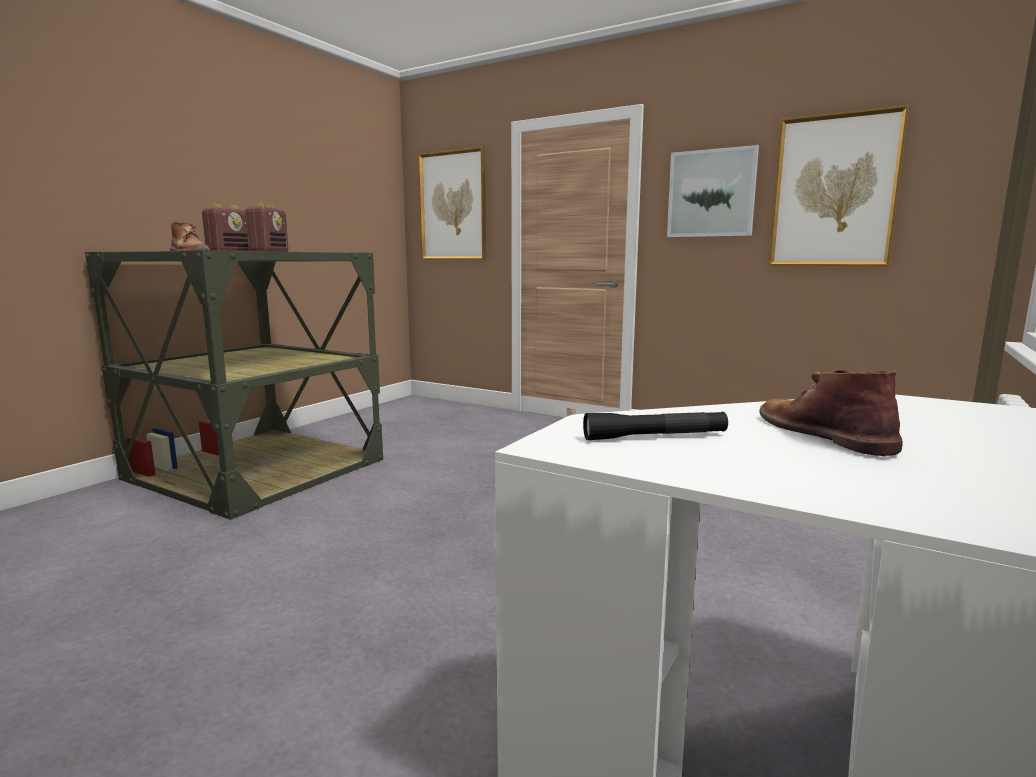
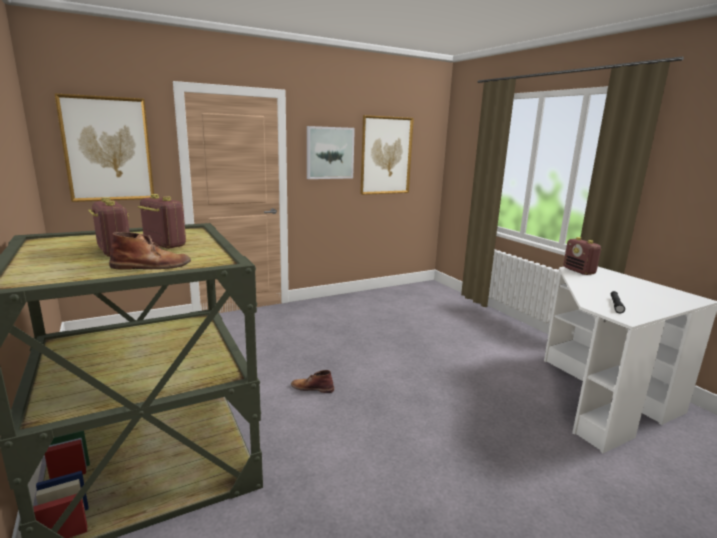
camera: 60 degrees left, 5 degrees up
brown boot [759,369,903,456] -> brown boot moved to [291,370,334,393]
none -> radio [564,237,601,275]

